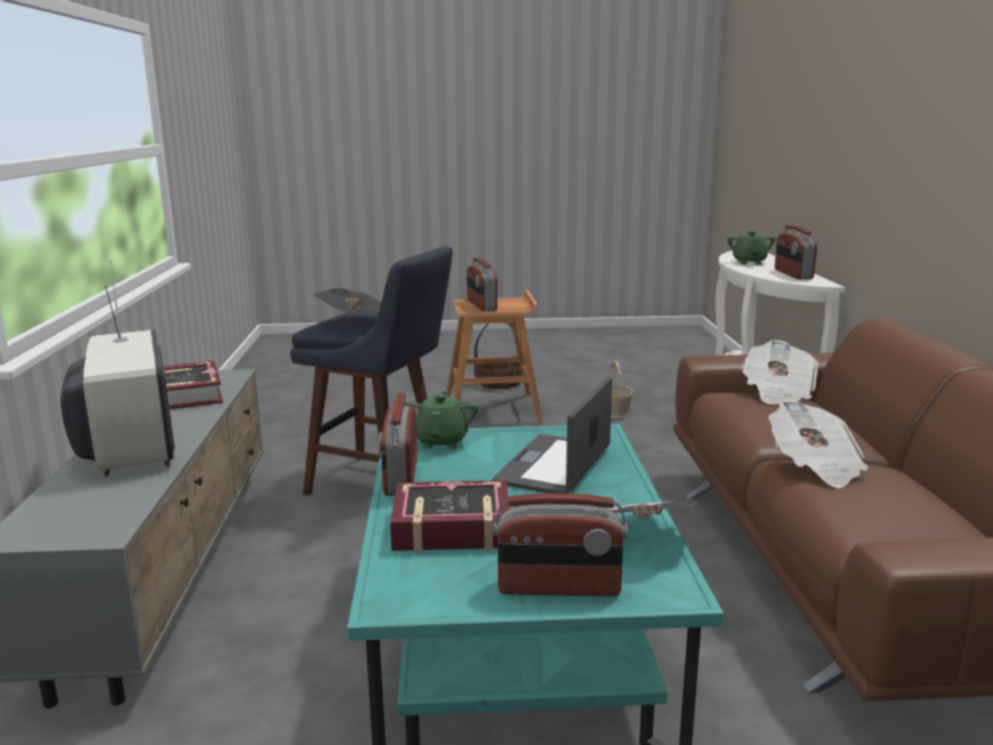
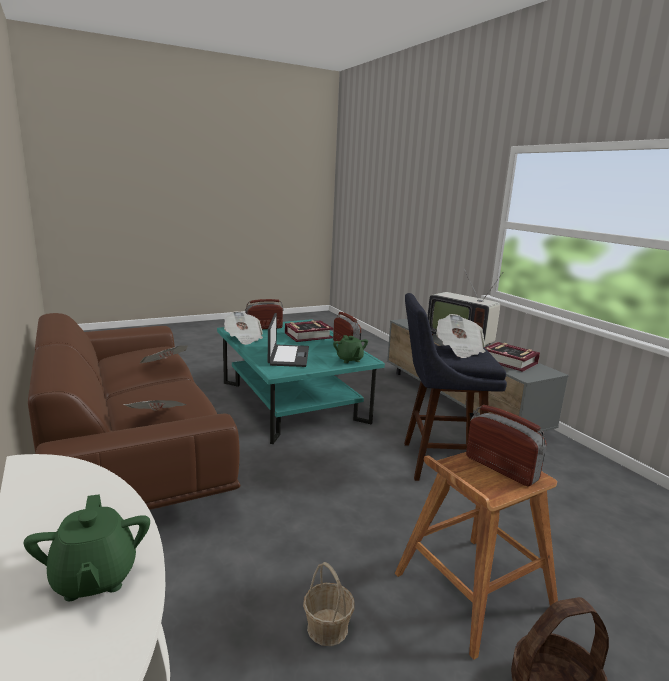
camera: 155 degrees right, 0 degrees up
radio [775,225,817,280] -> none

